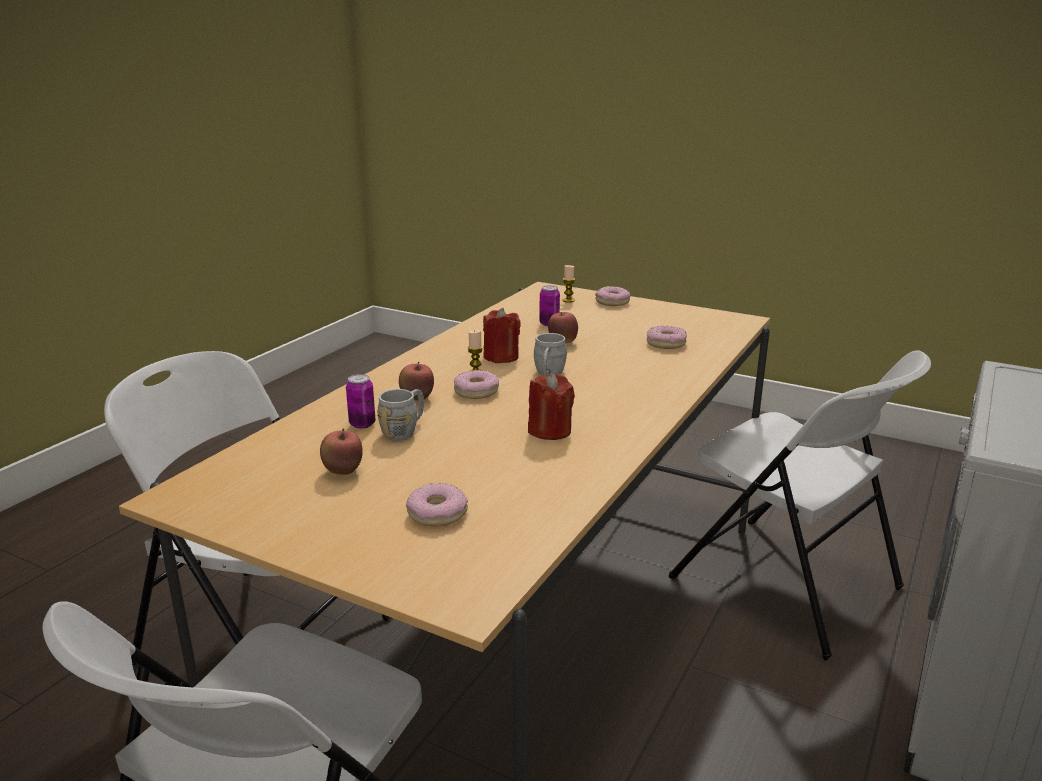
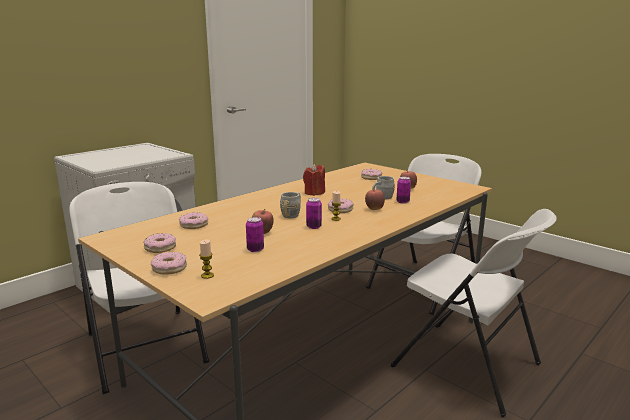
camera: 165 degrees left, 5 degrees down
red candle [483,308,521,363] -> can [306,198,322,229]
none -> donut [143,233,176,253]

